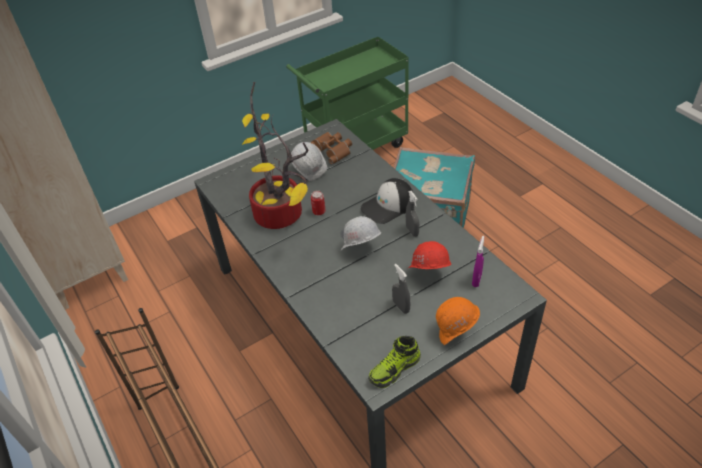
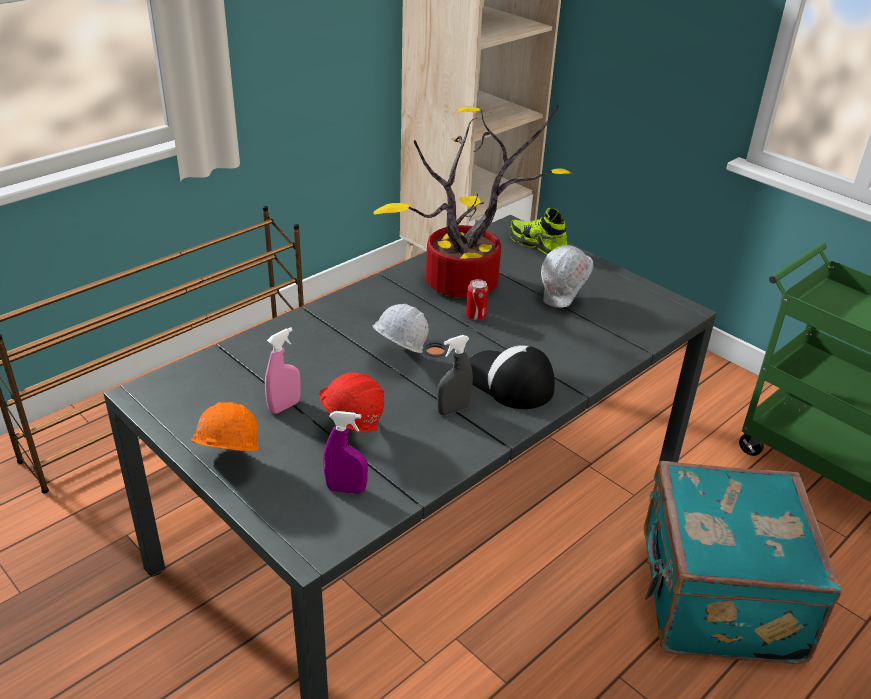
camera: 75 degrees right, 10 degrees down
brown binoculars [310,132,352,164] -> none
shoe [368,336,421,388] -> shoe moved to [510,208,567,255]
grey spray bottle [392,264,411,314] -> pink spray bottle [265,327,301,414]

